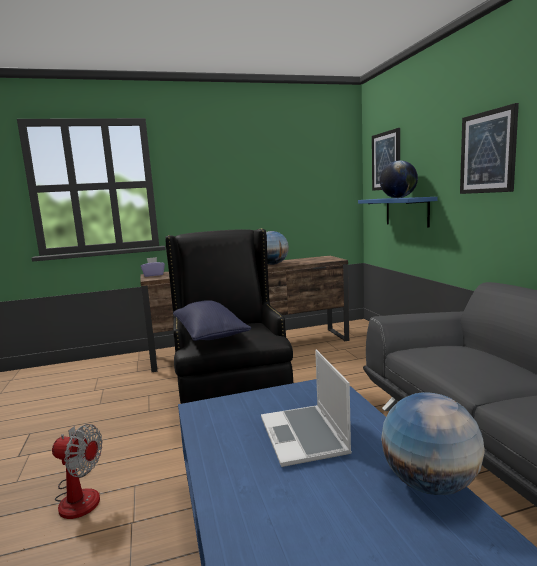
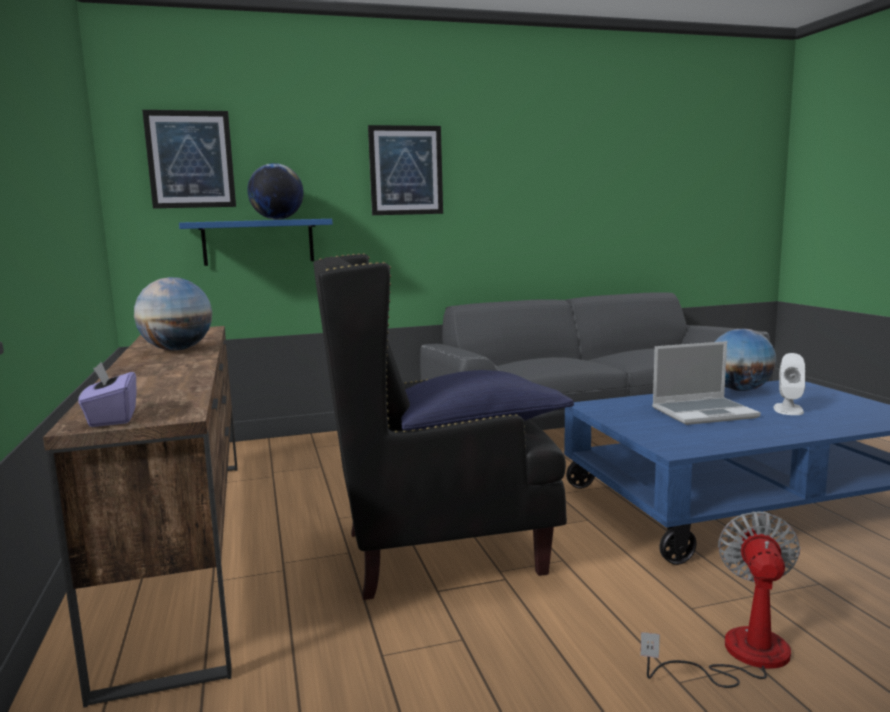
camera: 90 degrees left, 0 degrees up
none -> white speaker [773,353,805,415]

